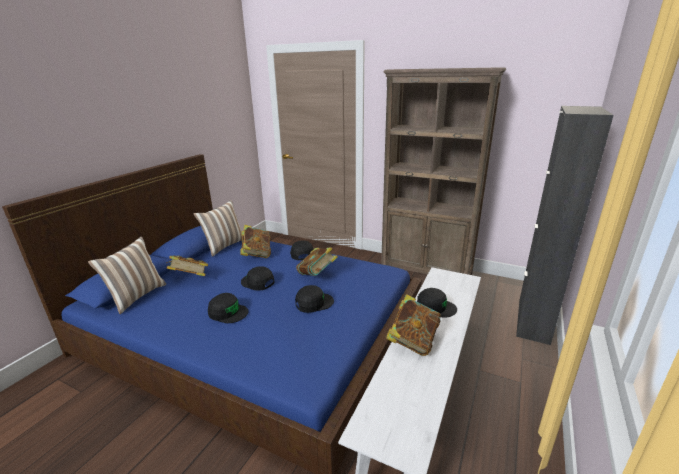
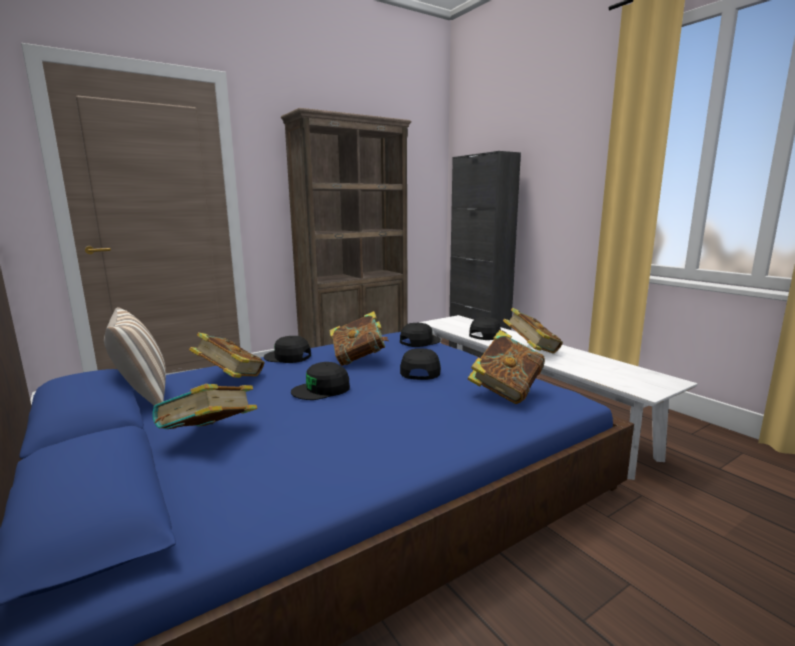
camera: 60 degrees left, 10 degrees down
pillow [88,237,166,314] -> none
black cap [208,293,249,323] -> black cap moved to [400,323,441,347]
none -> book [468,330,545,404]

